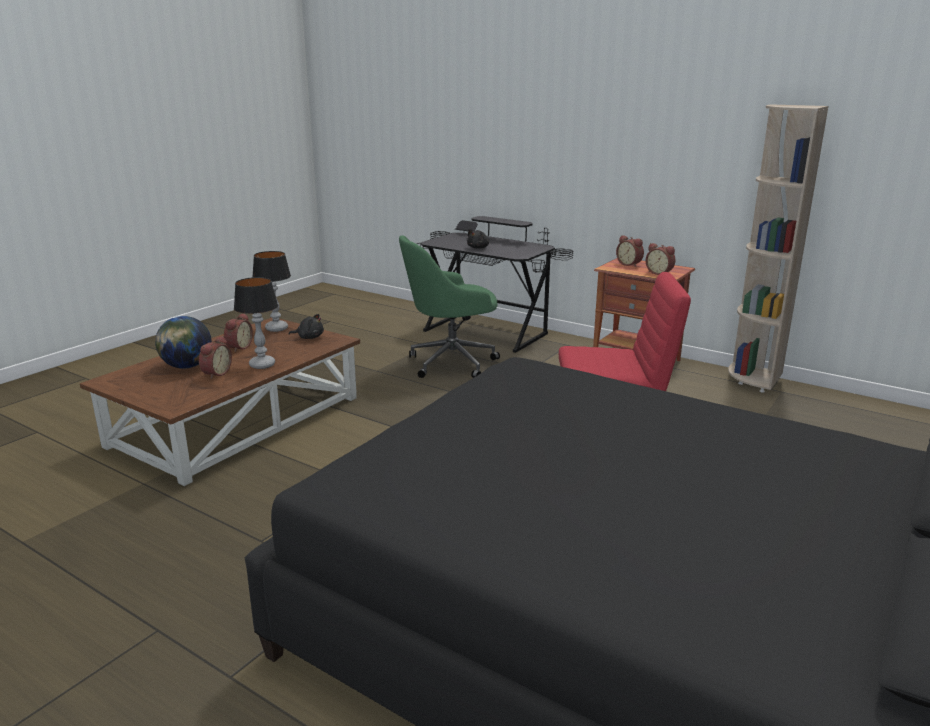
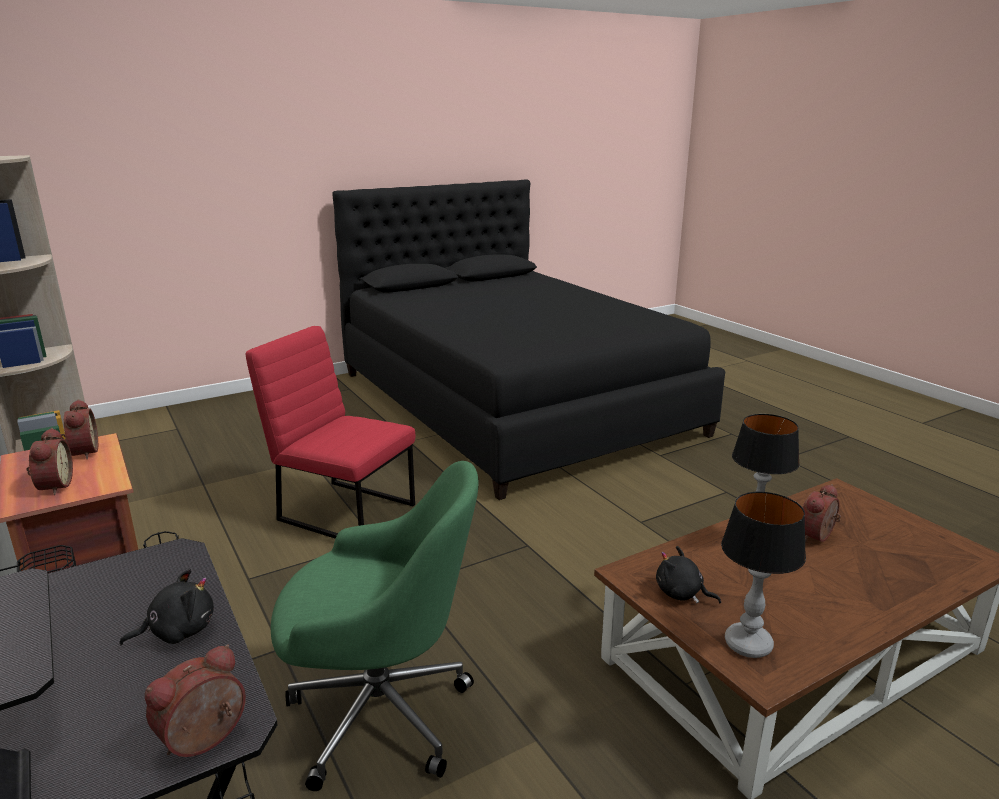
camera: 155 degrees left, 0 degrees up
globe [155,316,212,369] -> none
alarm clock [224,313,253,352] -> alarm clock moved to [145,644,246,757]

